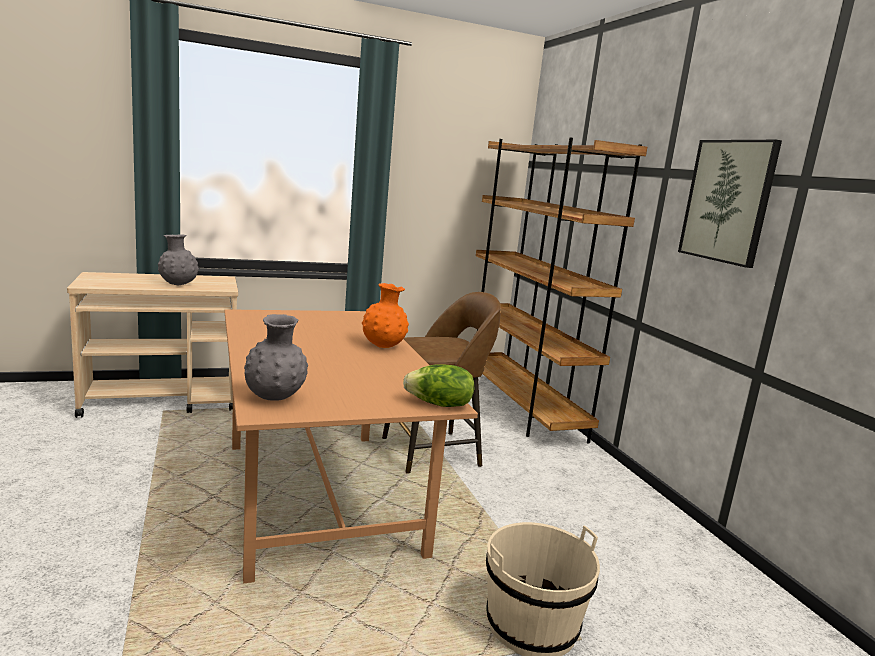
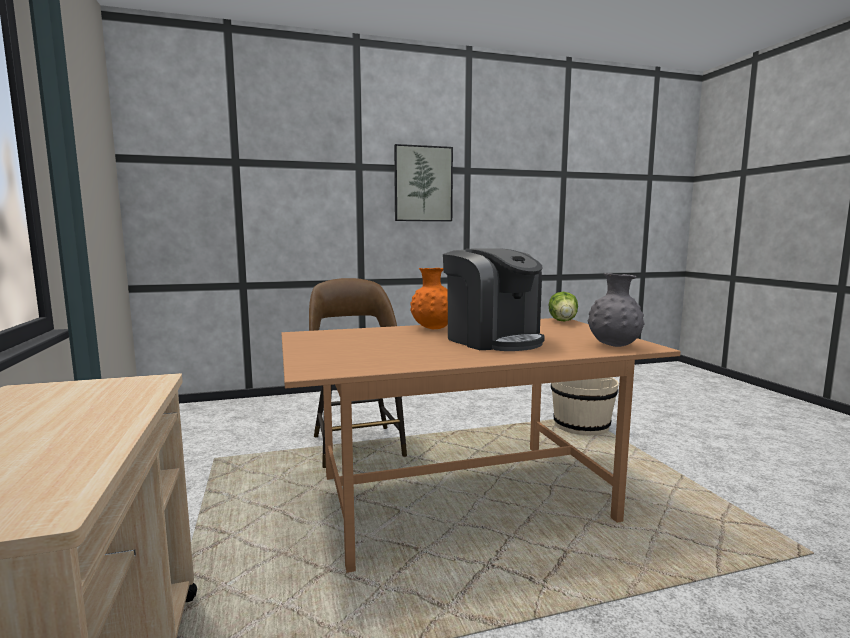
camera: 85 degrees left, 5 degrees down
grey vase [158,234,199,285] -> none
brown bookcase [476,138,647,444] -> none
none -> coffee machine [443,248,545,351]

